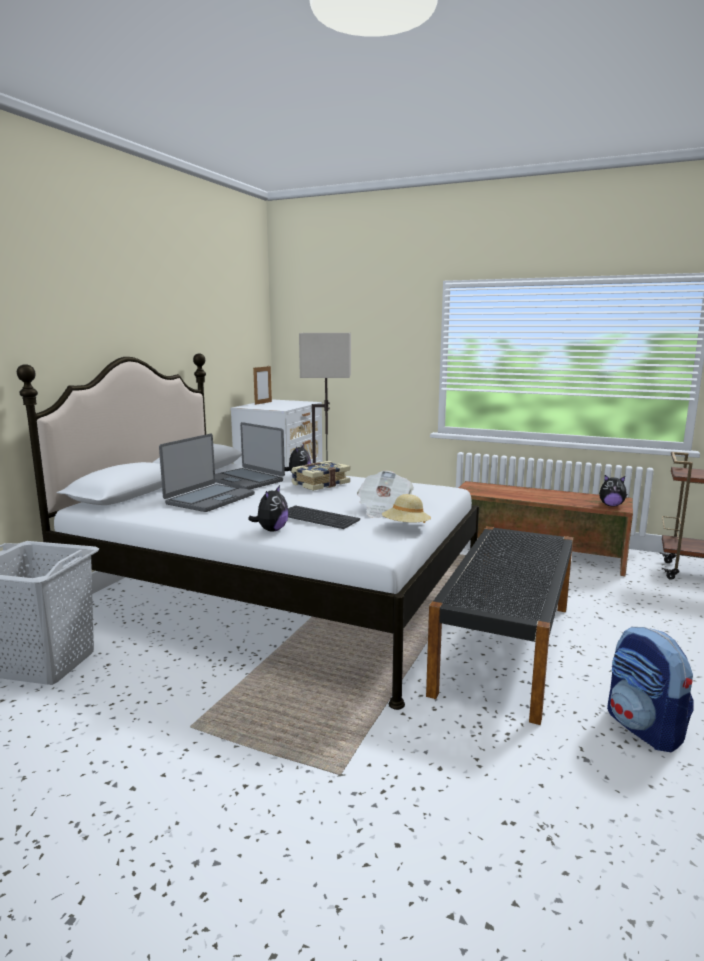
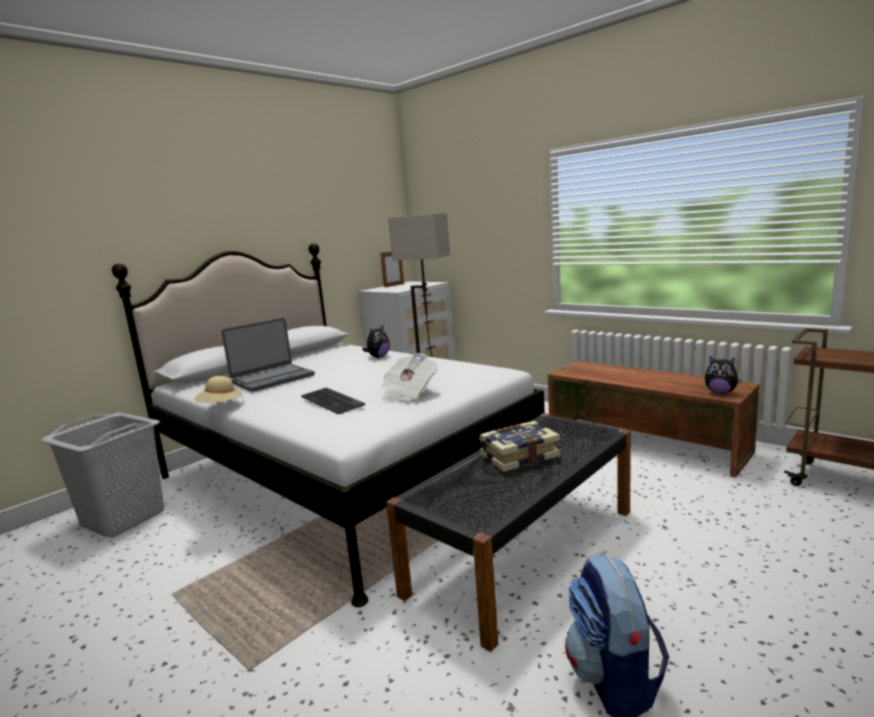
camera: 20 degrees right, 0 degrees up
laptop [215,422,285,490] -> none
plush toy [248,485,289,532] -> none
book [291,461,350,491] -> book moved to [479,421,560,472]
beige hat [382,494,431,523] -> beige hat moved to [194,376,244,403]

